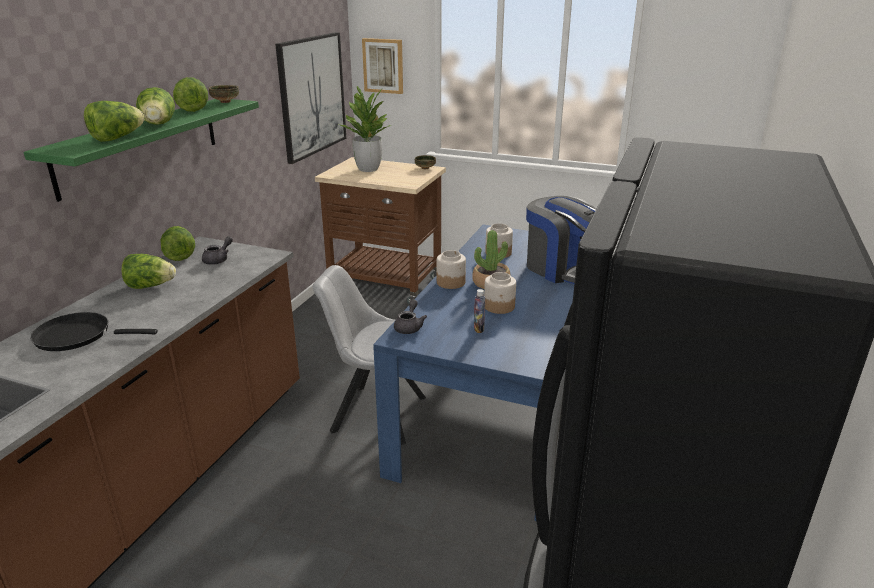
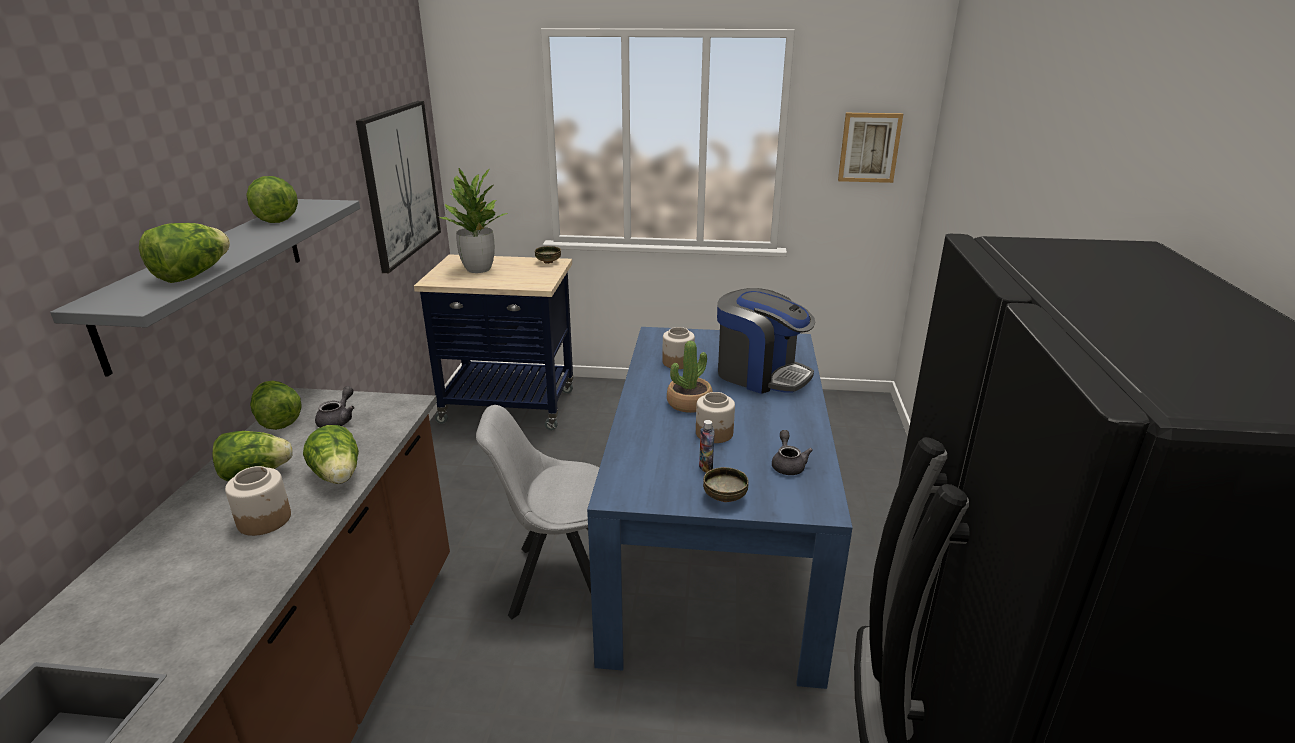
camera: 15 degrees left, 0 degrees up
green shelf [24,99,259,202] -> grey shelf [50,199,360,377]
black frying pan [30,312,158,351] -> none
lettuce [136,87,175,125] -> lettuce moved to [303,425,359,484]
bowl [209,85,239,103] -> bowl moved to [703,467,748,502]
brown cart [314,157,446,304] -> blue cart [414,254,573,430]
picture [362,38,403,94] -> picture moved to [838,113,903,183]
grey teapot [394,299,427,334] -> grey teapot moved to [772,430,813,475]
jar [437,250,466,289] -> jar moved to [225,466,291,536]

